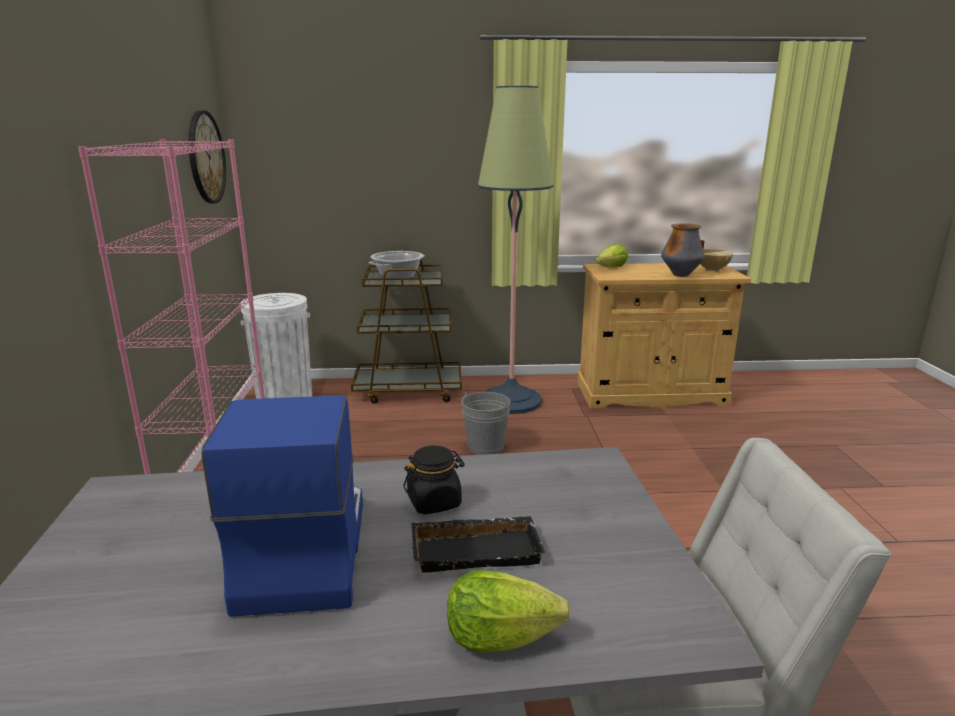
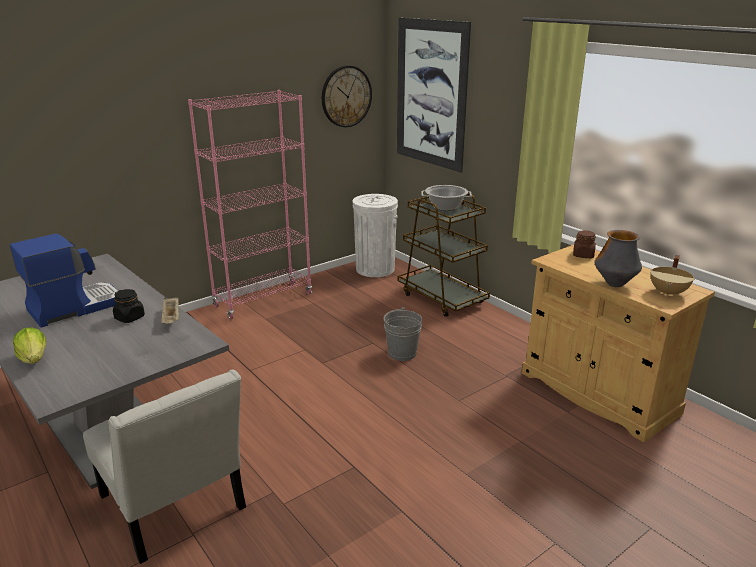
camera: 55 degrees right, 5 degrees up
black tray [411,516,545,573] -> none
floor lamp [478,86,553,414] -> none
lettuce [596,244,628,268] -> brown jar [573,230,596,258]
none -> beige tray [161,297,179,323]
none -> picture [397,18,471,173]

